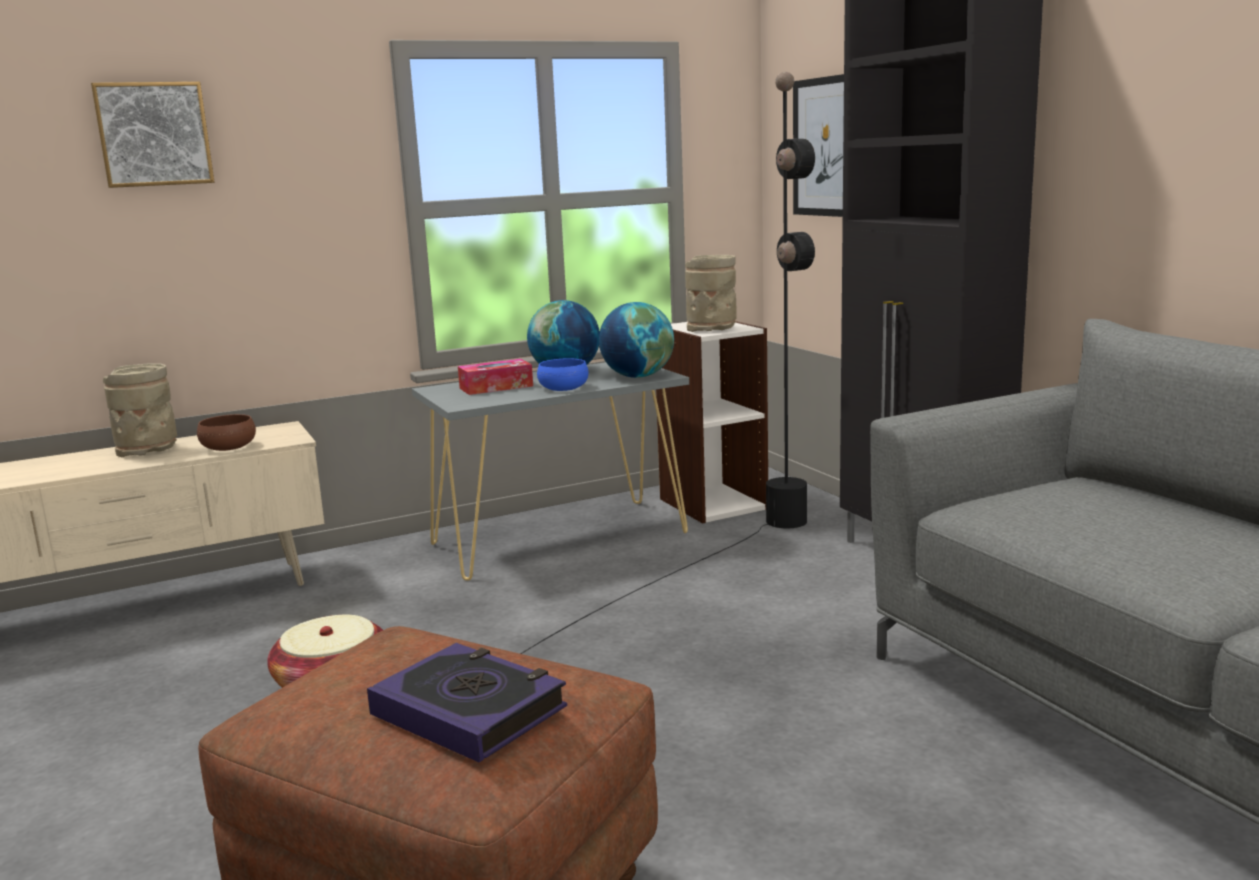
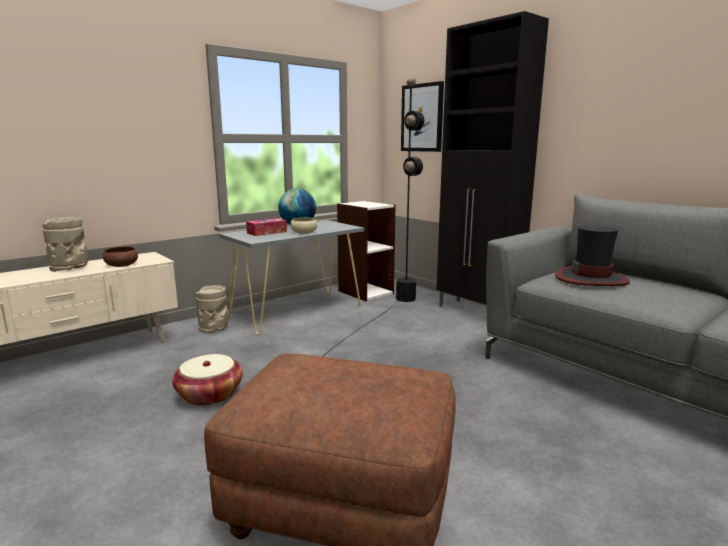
camera: 15 degrees left, 0 degrees up
picture [91,82,215,188] -> none
book [367,643,567,762] -> none
blue bowl [537,358,589,391] -> beige bowl [291,218,317,234]
globe [599,302,674,378] -> none
beige vase [685,255,737,332] -> beige vase moved to [196,285,228,333]
none -> hat [555,225,630,286]

